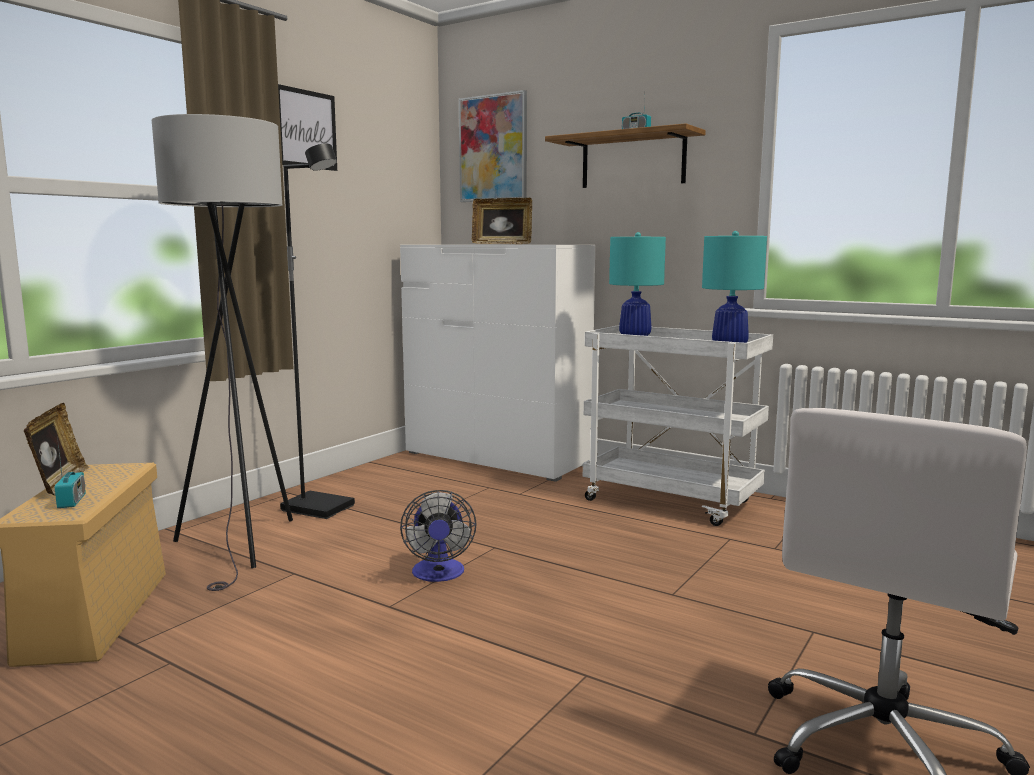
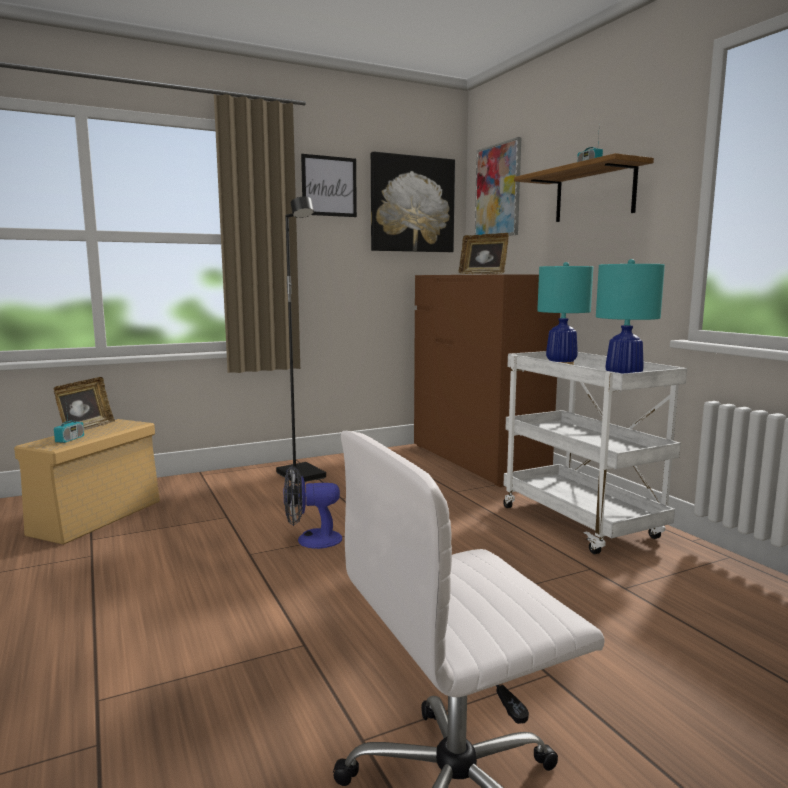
camera: 30 degrees right, 0 degrees up
grey floor lamp [152,114,293,591] -> none
white dresser [400,245,595,482] -> brown dresser [414,274,560,487]
fan [400,490,476,582] -> fan turned 60 degrees clockwise [284,466,342,549]
none -> picture [371,152,455,252]

